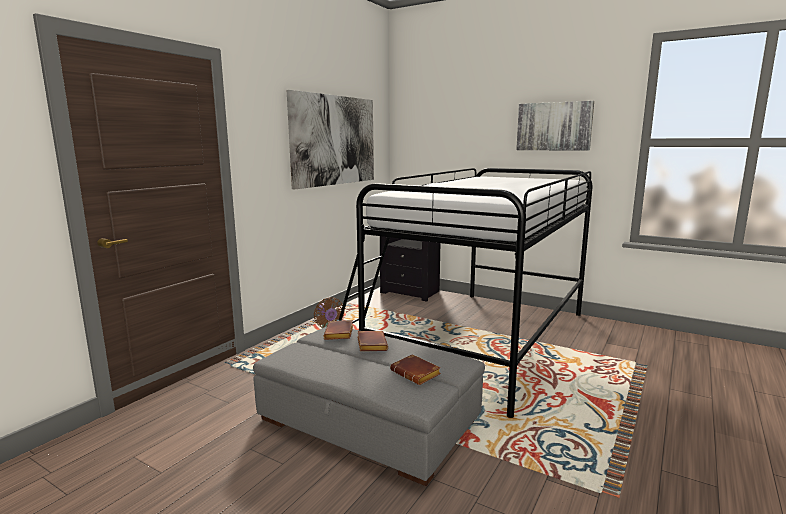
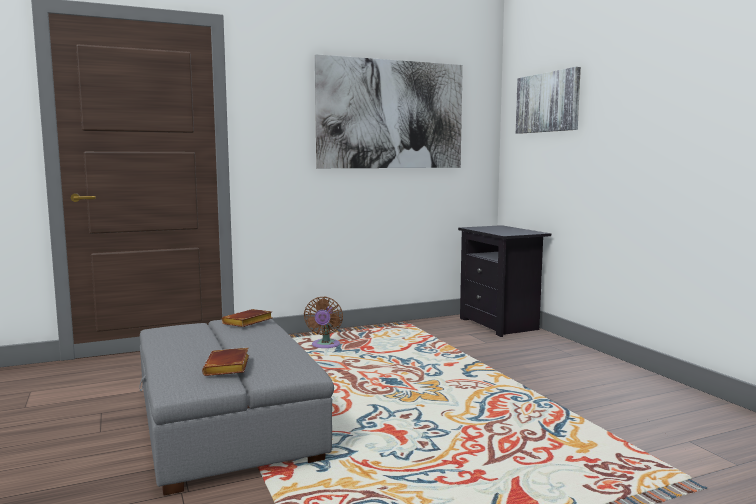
camera: 35 degrees right, 5 degrees down
black bed [338,168,592,418] -> none
brown book [357,331,388,351] -> none
picture [516,101,594,151] -> picture moved to [516,67,581,134]

